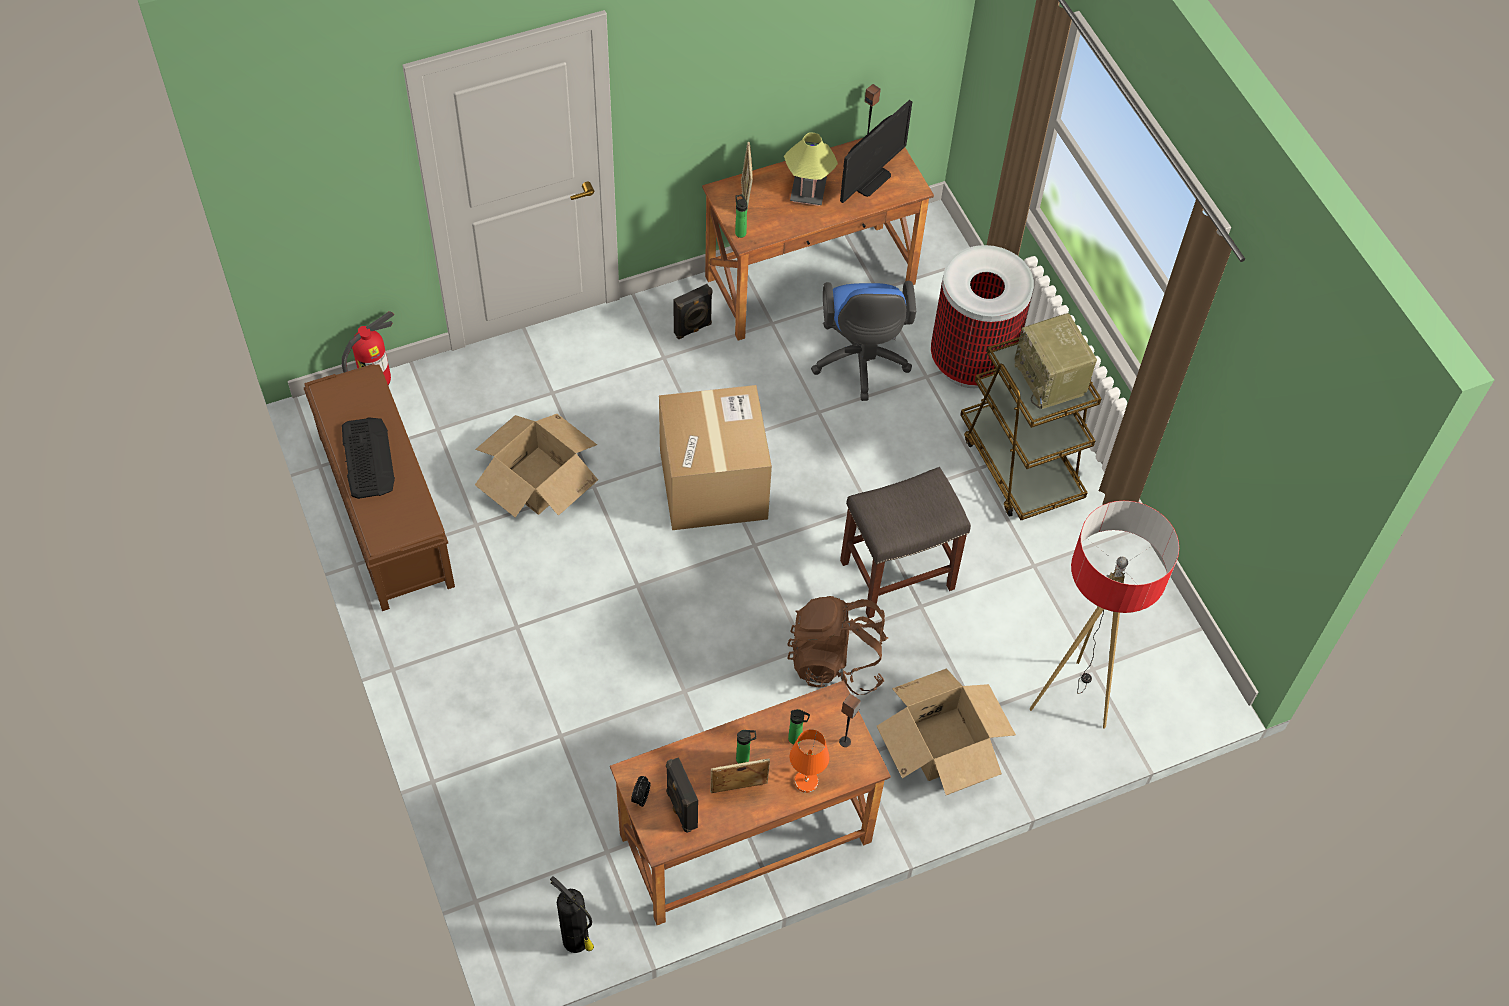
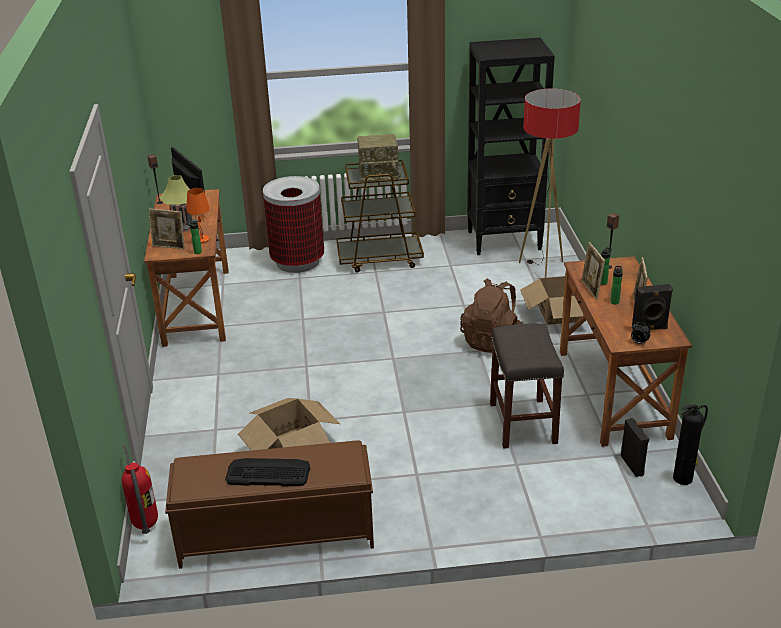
camera: 70 degrees left, 25 degrees down
cardboard box [659,385,772,530] -> none
black speaker [673,284,712,339] -> black speaker moved to [621,418,649,477]
orange table lamp [790,729,829,793] -> orange table lamp moved to [186,188,210,244]
blue office chair [811,281,916,401] -> none
grey stool [840,467,971,618] -> grey stool moved to [490,323,564,449]
none -> black bookcase [467,38,555,255]
none -> picture frame [581,242,605,300]

